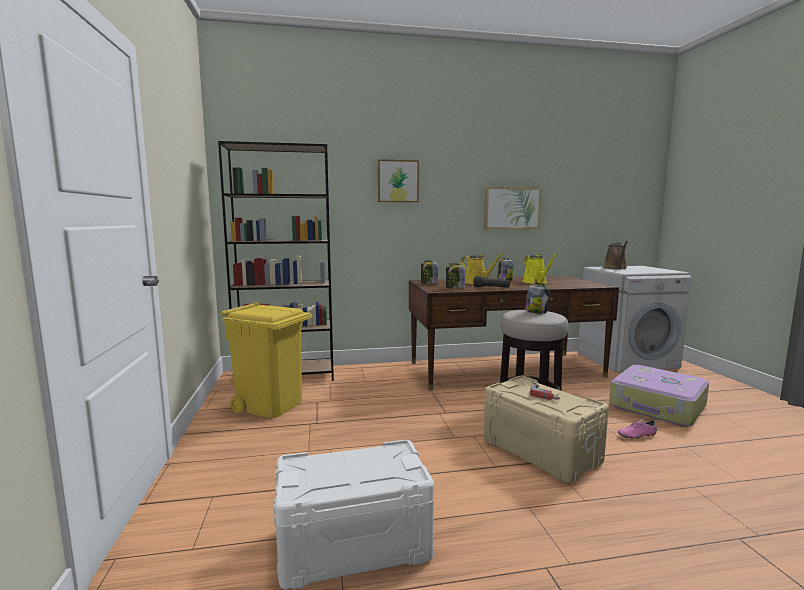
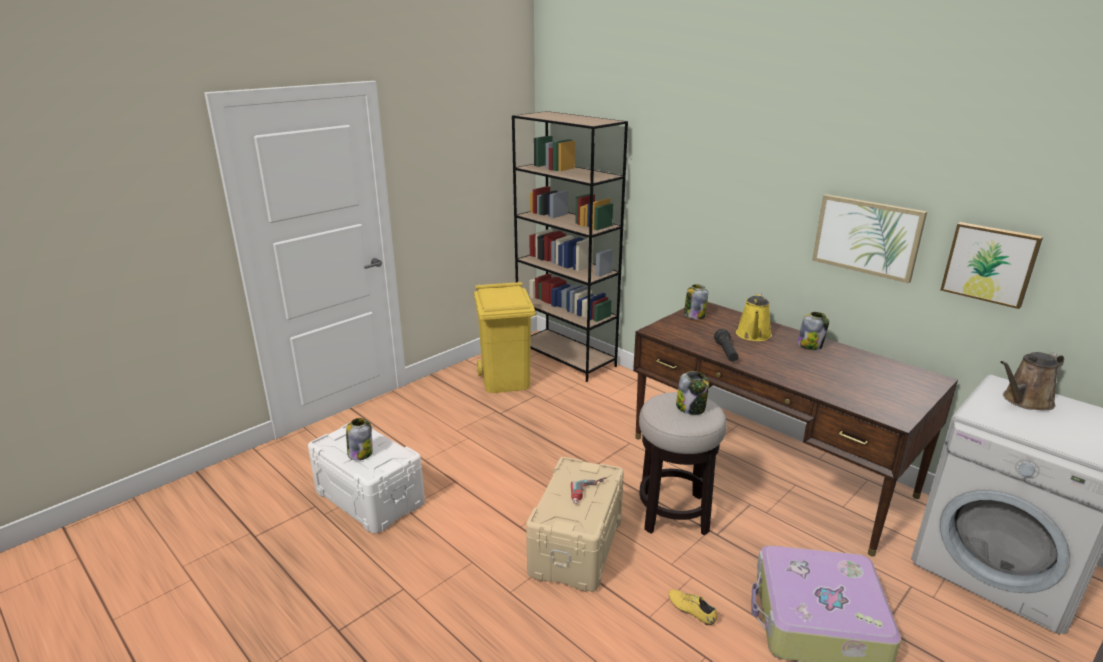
camera: 55 degrees right, 15 degrees up
picture [378,159,419,202] -> picture moved to [941,222,1043,309]
jar [446,263,465,289] -> jar moved to [346,418,373,460]
yellow watering can [522,254,558,283] -> none
pink shoe [618,419,657,439] -> yellow shoe [668,589,717,625]

